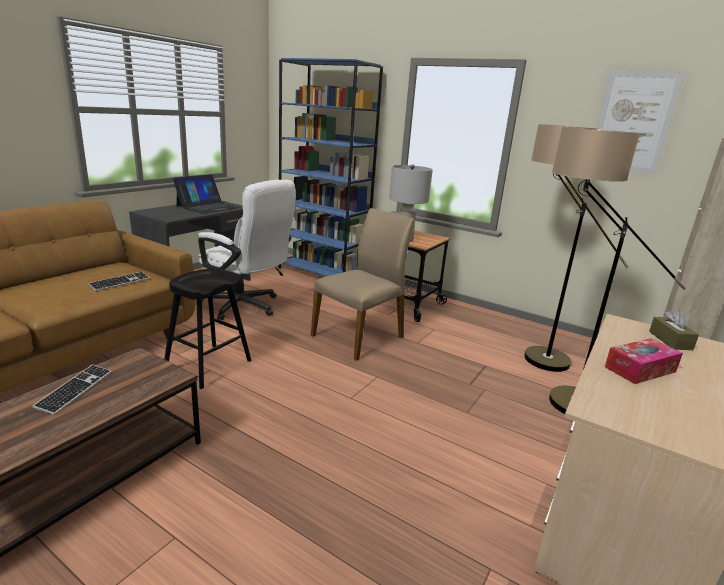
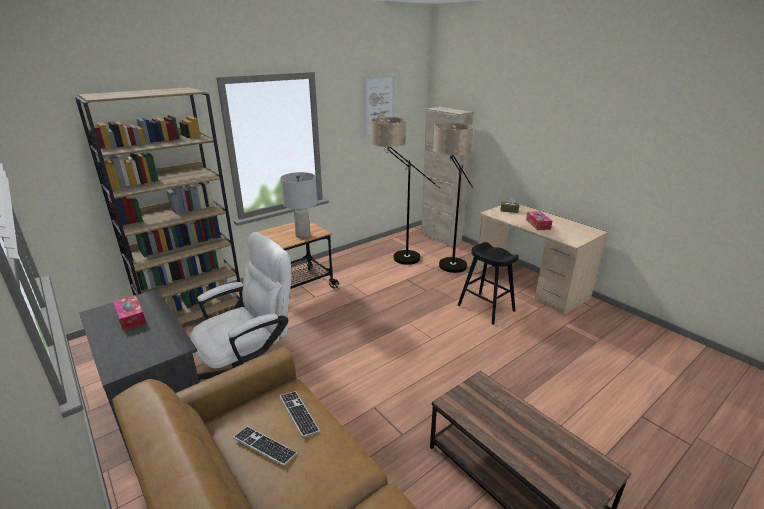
camera: 70 degrees left, 5 degrees up
keyboard [32,364,112,415] -> keyboard moved to [233,426,297,466]
black stool [164,268,251,389] -> black stool moved to [458,242,519,325]
laptop [173,174,241,214] -> tissue box [113,295,146,331]
blue bookcase [279,58,383,276] -> brown bookcase [75,87,244,325]
beige chair [311,208,414,361] -> none

